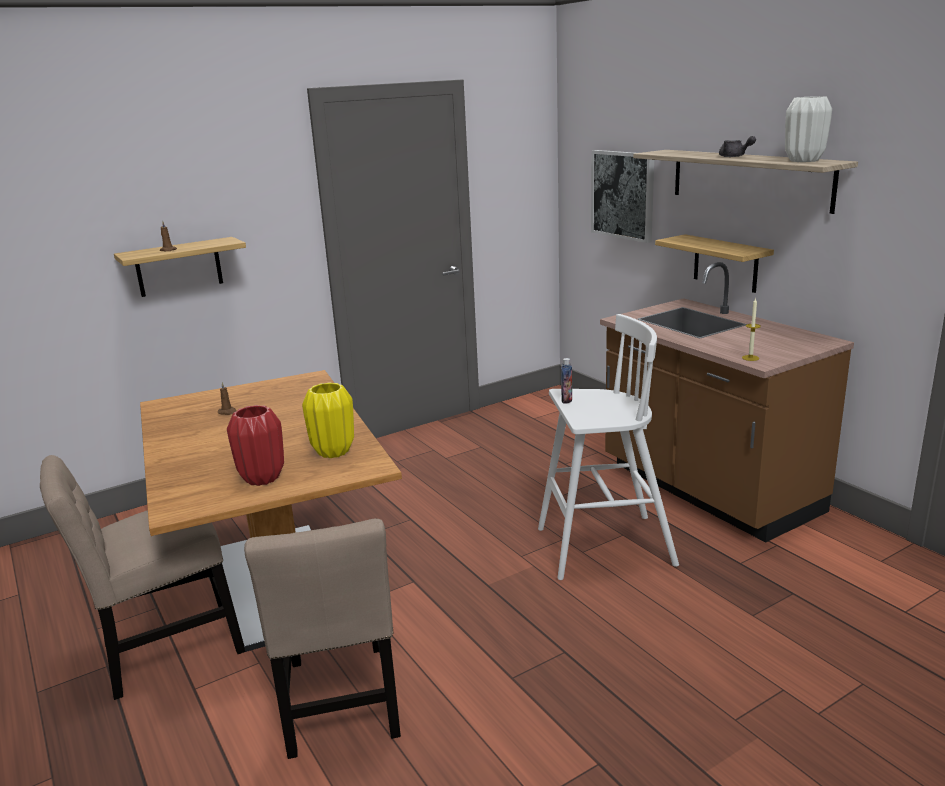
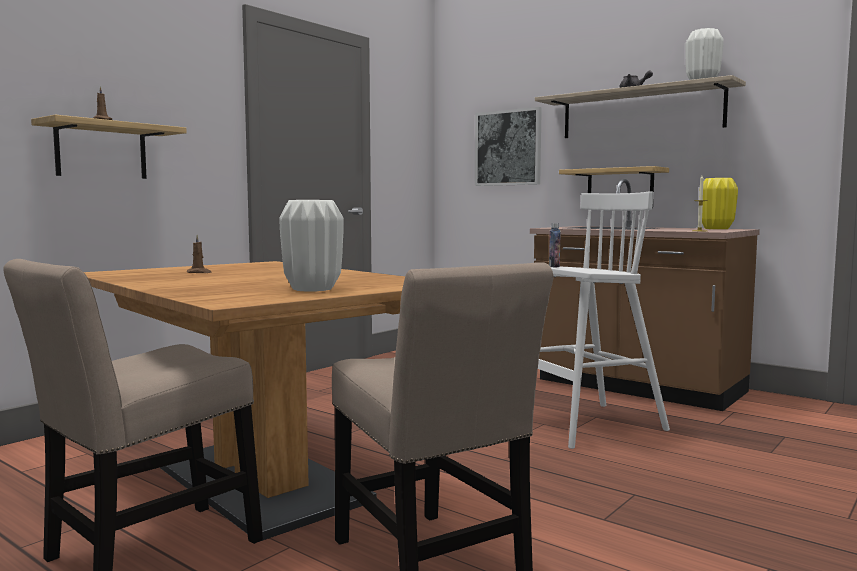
camera: 20 degrees left, 15 degrees down
red vase [227,405,284,486] -> white vase [279,200,344,292]
yellow vase [302,382,354,458] -> yellow vase moved to [699,178,738,229]

